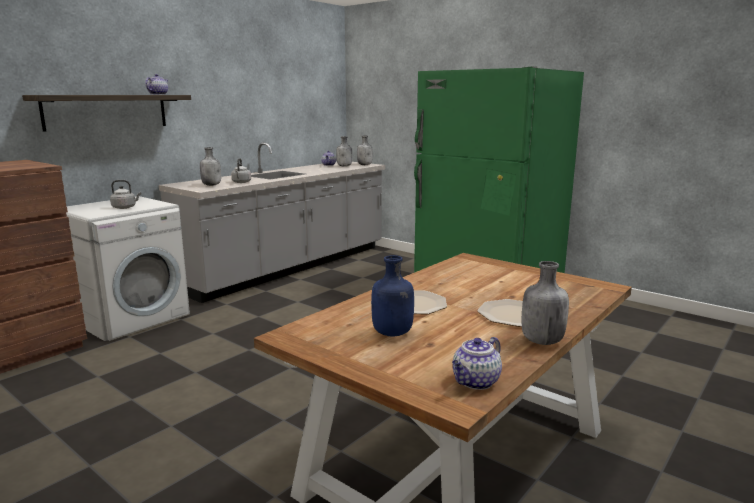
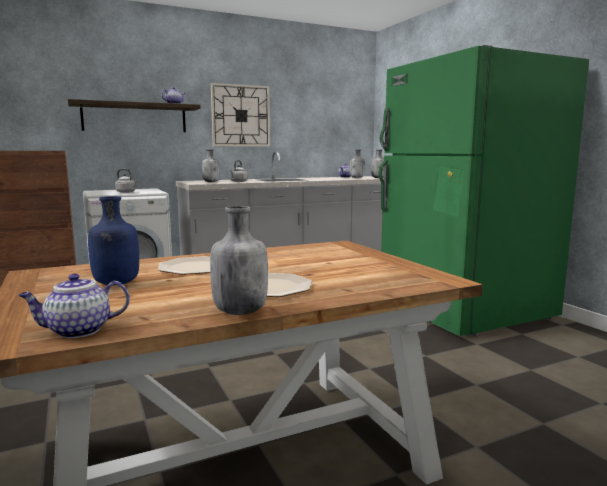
camera: 25 degrees right, 5 degrees down
none -> wall clock [211,83,270,147]

